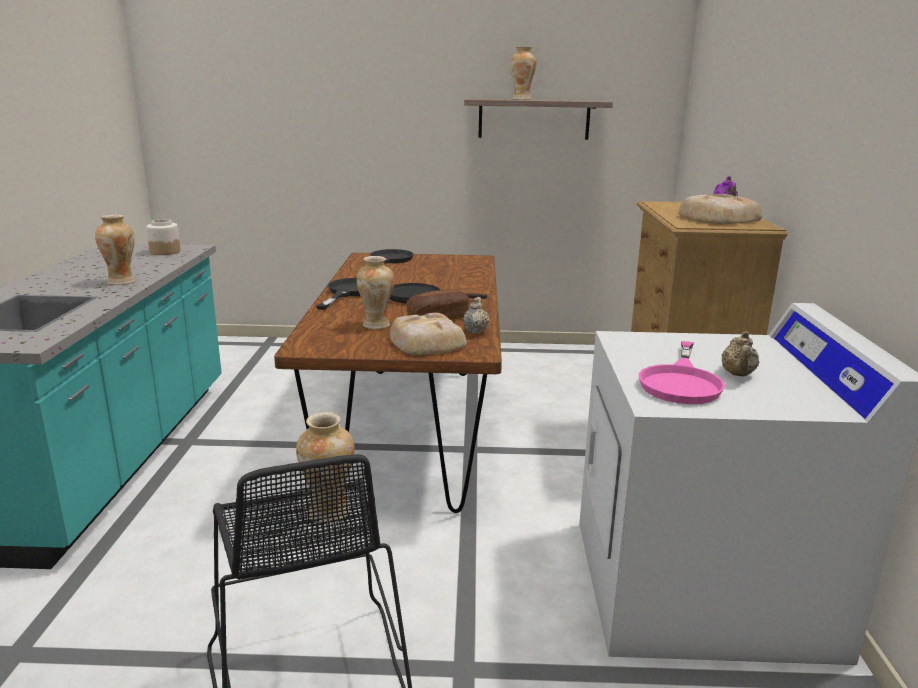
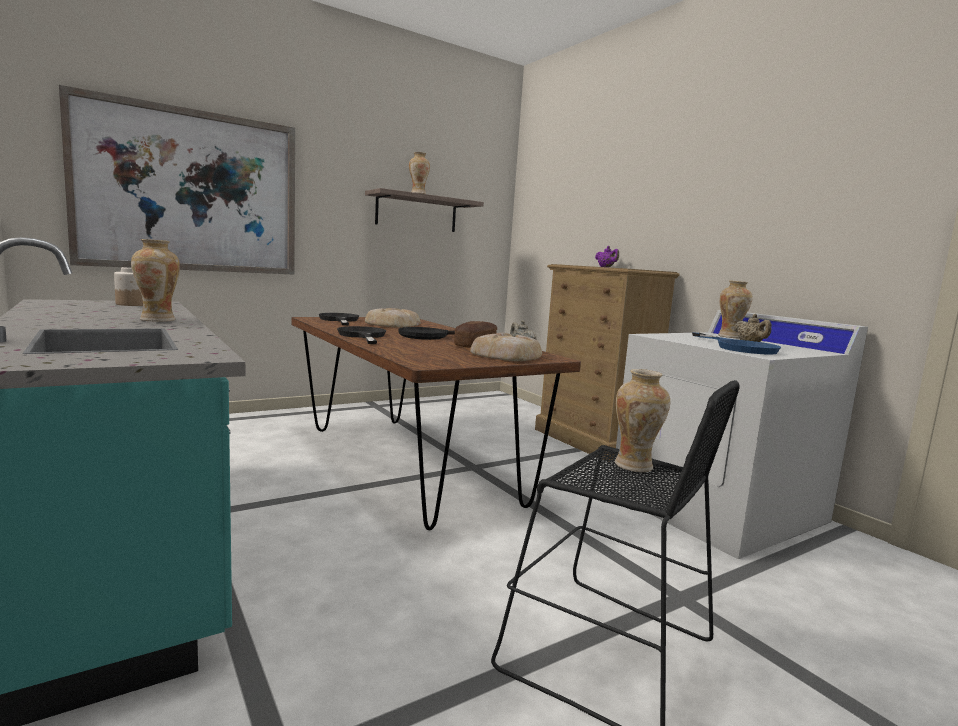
camera: 35 degrees left, 10 degrees down
vase [356,256,394,329] -> vase moved to [718,280,753,338]
pink frying pan [639,341,725,404] -> blue frying pan [692,333,781,355]
bread [678,194,762,224] -> bread moved to [365,308,421,327]
none -> picture [59,85,295,275]

